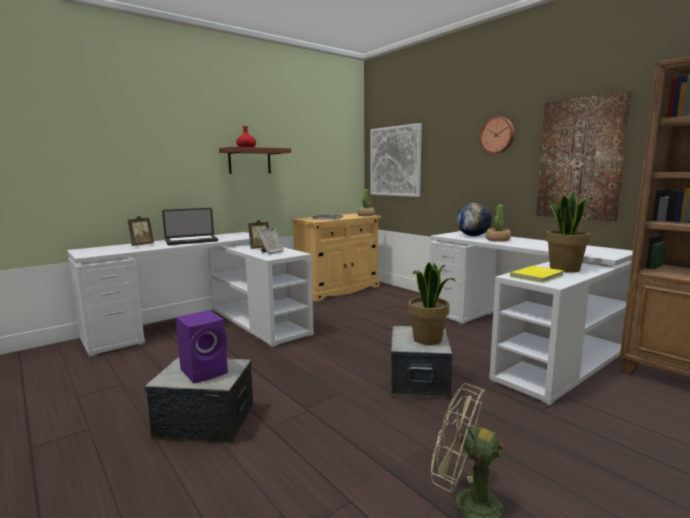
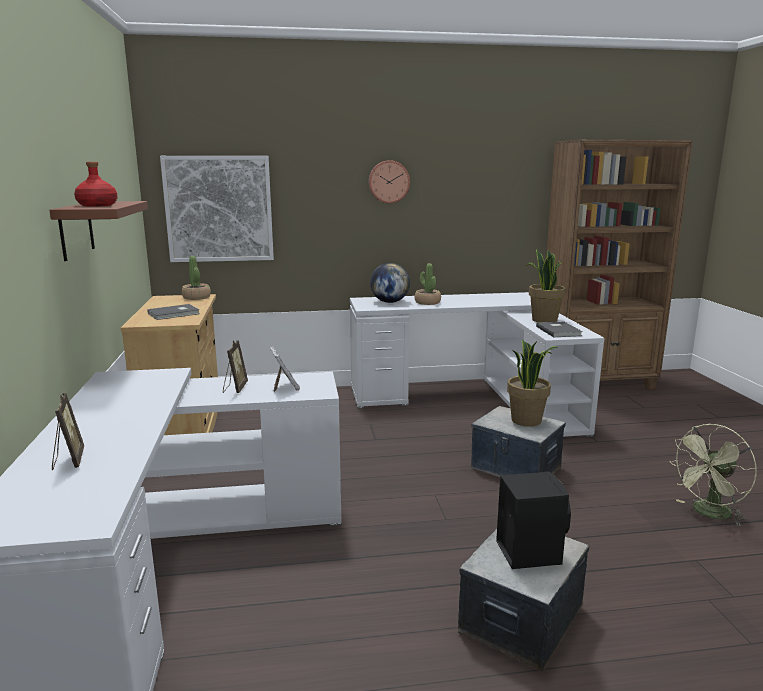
camera: 60 degrees left, 5 degrees up
laptop [162,208,218,245] -> none
purple speaker [176,310,228,383] -> black speaker [496,471,571,569]
yellow book [510,266,564,283] -> grey book [536,322,583,337]
picture [536,91,631,221] -> none

